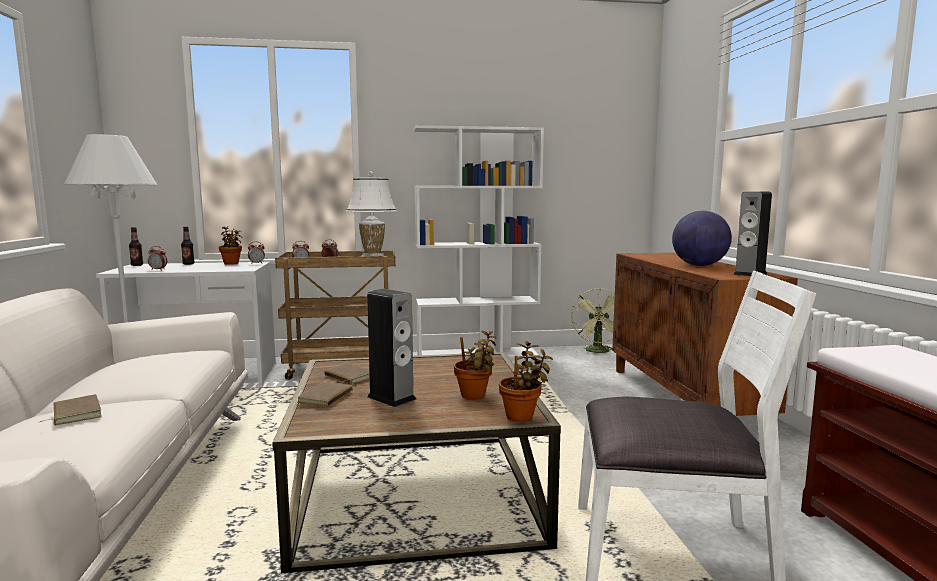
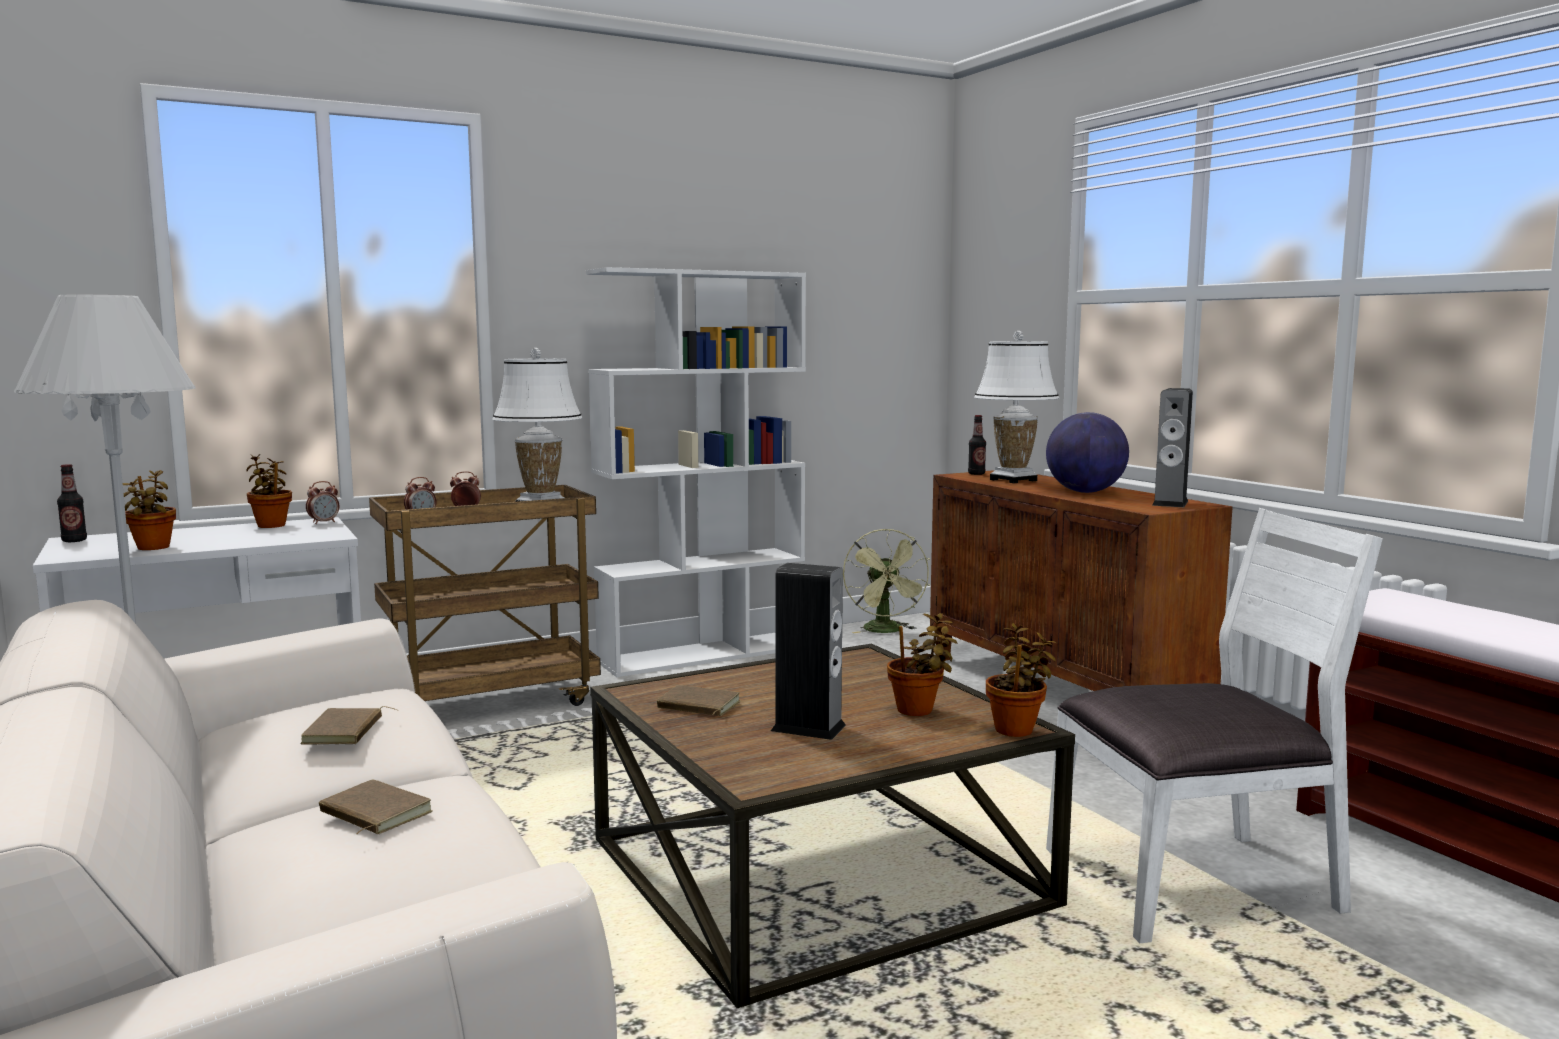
camera: 20 degrees left, 0 degrees up
alarm clock [148,246,167,271] -> potted plant [123,470,176,550]
bottle [181,227,195,265] -> bottle moved to [968,415,986,475]
brown book [298,382,362,407] -> brown book moved to [300,706,398,745]
none -> white table lamp [974,331,1059,483]

